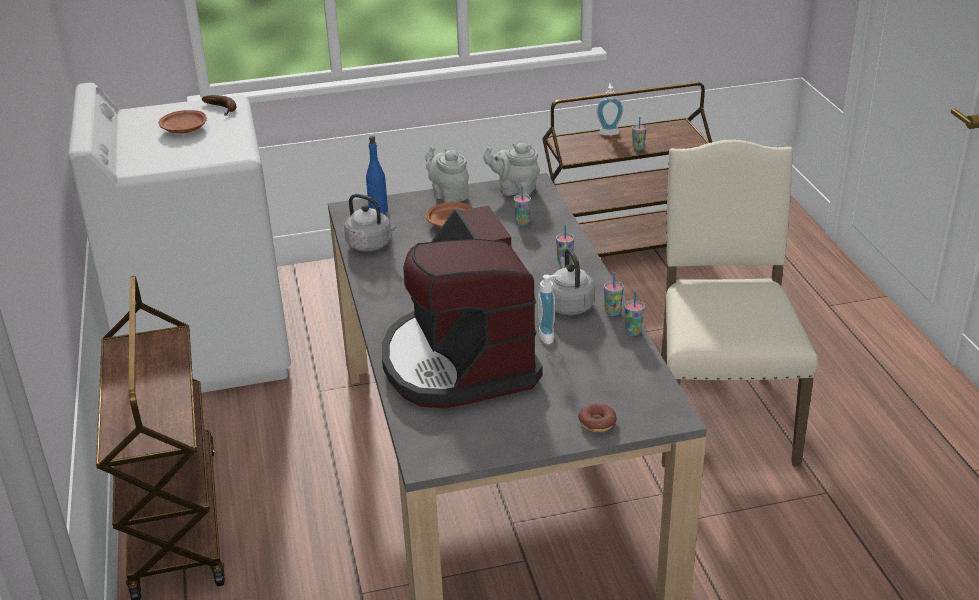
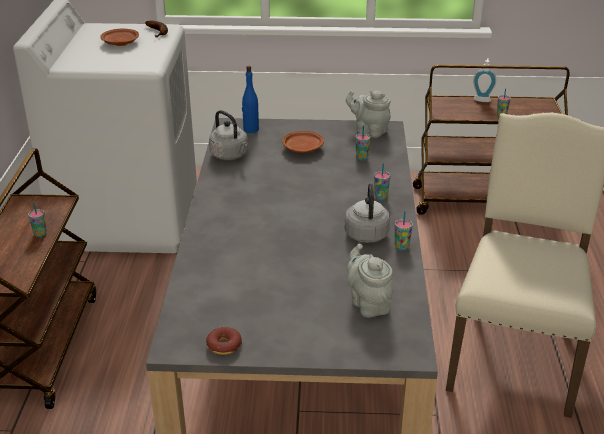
camera: 15 degrees right, 0 degrees up
coffee machine [382,206,543,408] -> none
grey teapot [425,146,469,203] -> grey teapot moved to [347,244,393,317]
soap dispenser [538,275,562,344] -> none
donut [578,403,616,432] -> donut moved to [206,327,242,355]
cup [625,291,645,336] -> cup moved to [28,202,47,237]

